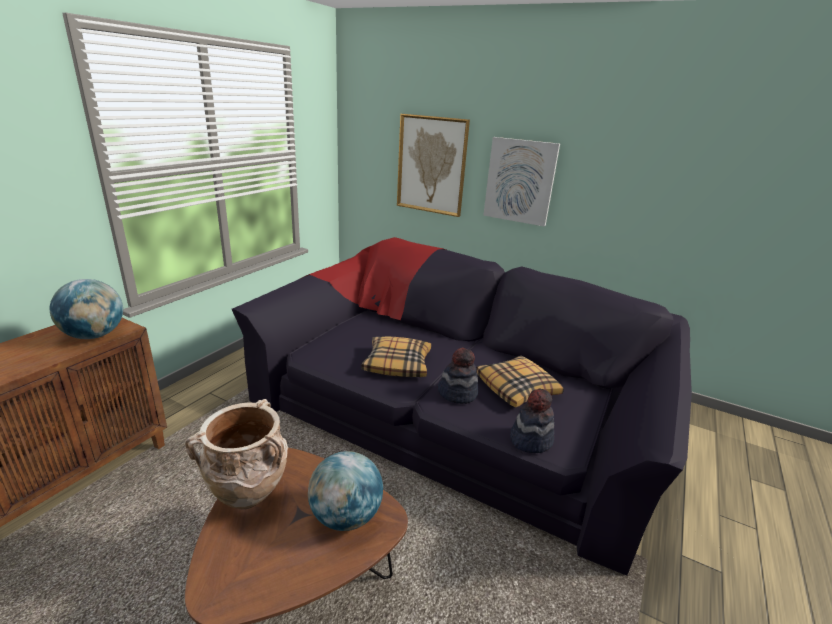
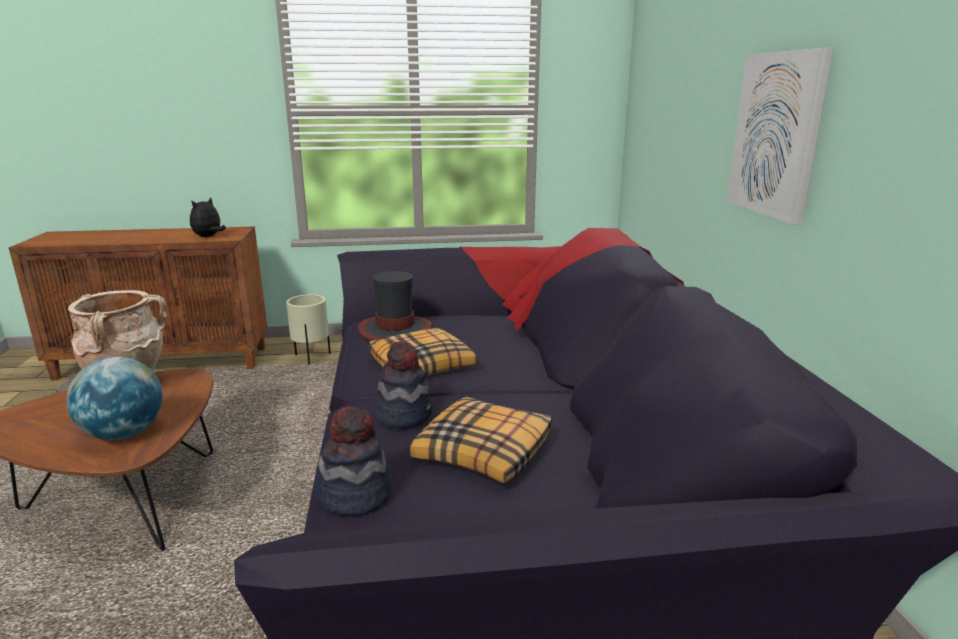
camera: 55 degrees right, 5 degrees down
globe [50,279,123,339] -> plush toy [190,197,226,237]
picture [397,114,470,217] -> none
none -> beige planter [286,294,331,365]
none -> hat [358,271,432,341]

